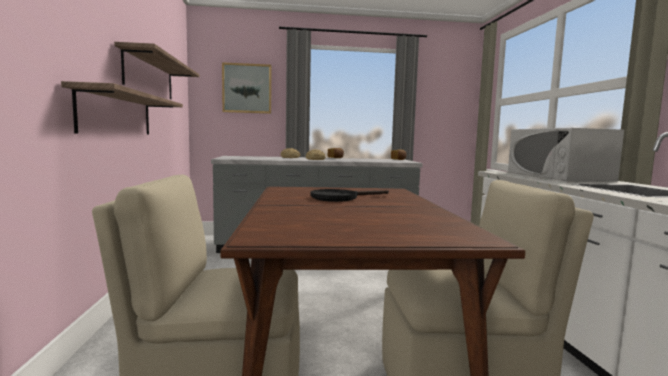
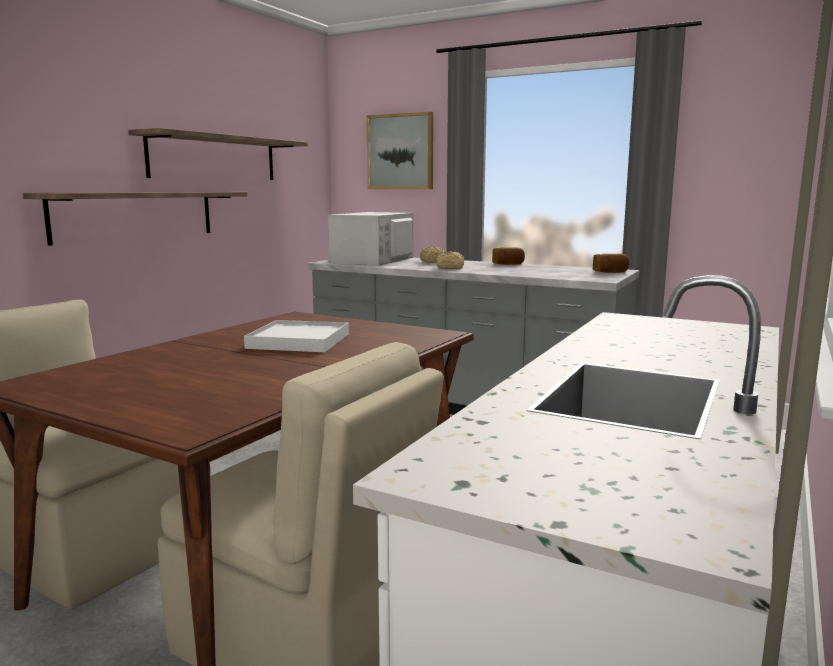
camera: 35 degrees right, 5 degrees up
black frying pan [310,189,389,202] -> white tray [244,320,349,352]
white microwave [508,128,624,181] -> white microwave moved to [327,212,414,266]

